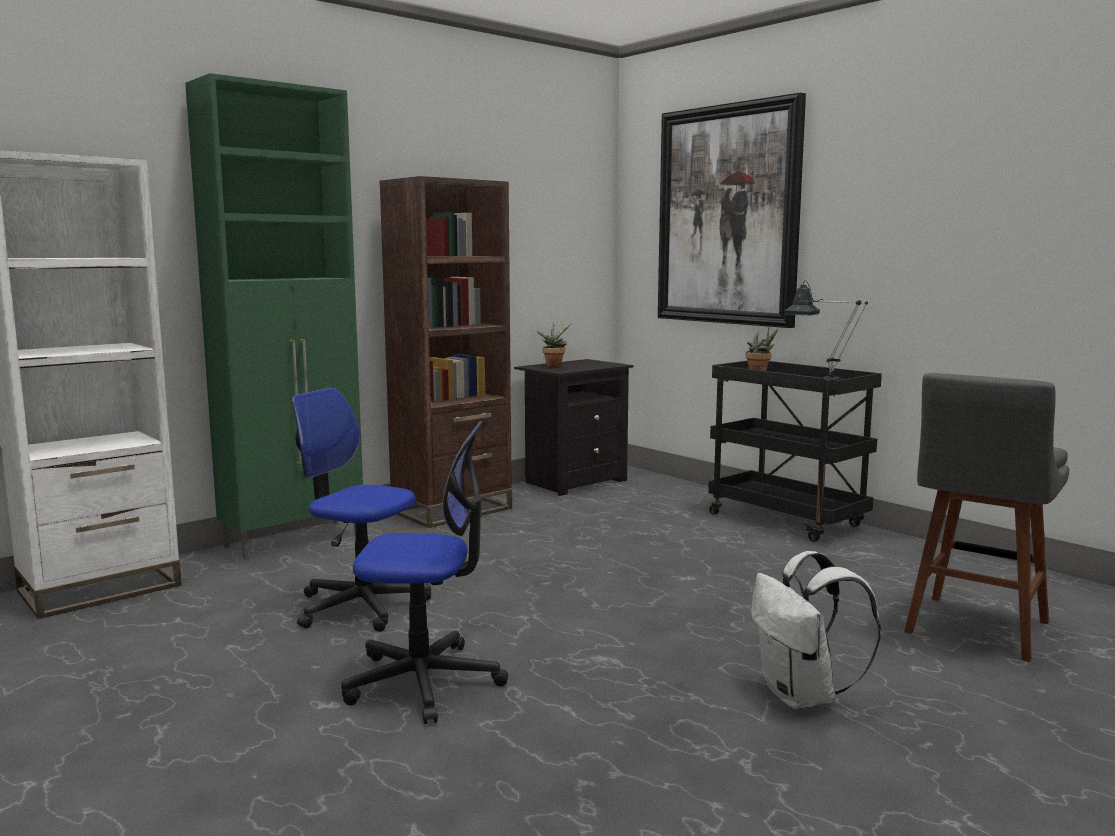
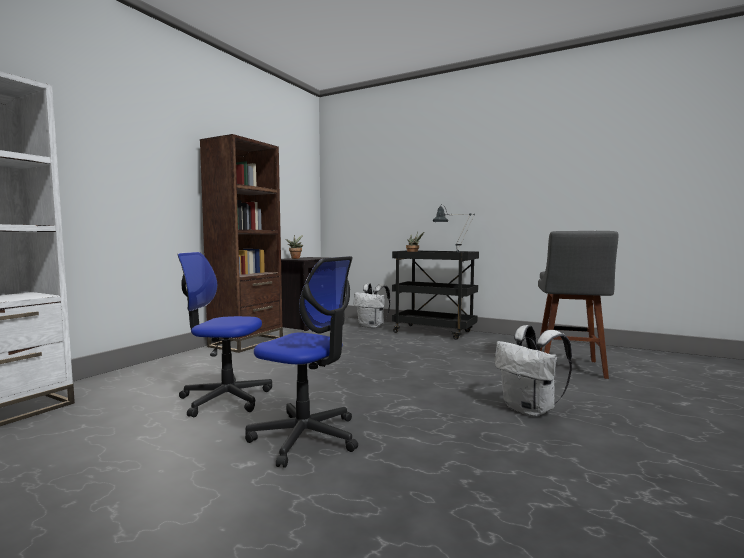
camera: 20 degrees left, 5 degrees down
green cabinet [185,73,363,560] -> none
office chair [341,421,508,724] -> office chair turned 45 degrees clockwise [245,256,358,468]
picture [658,92,806,328] -> none
none -> white backpack [354,283,390,328]

